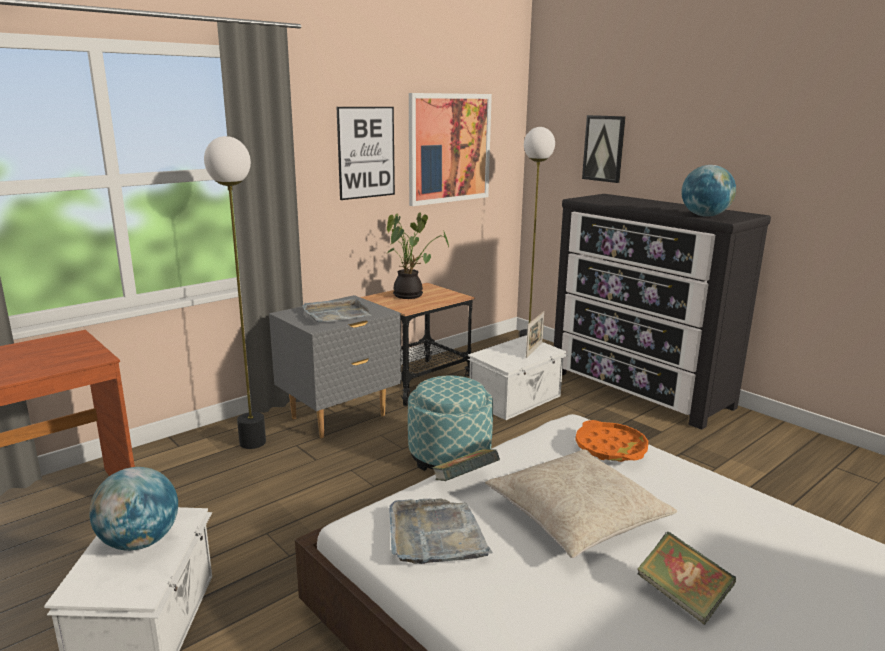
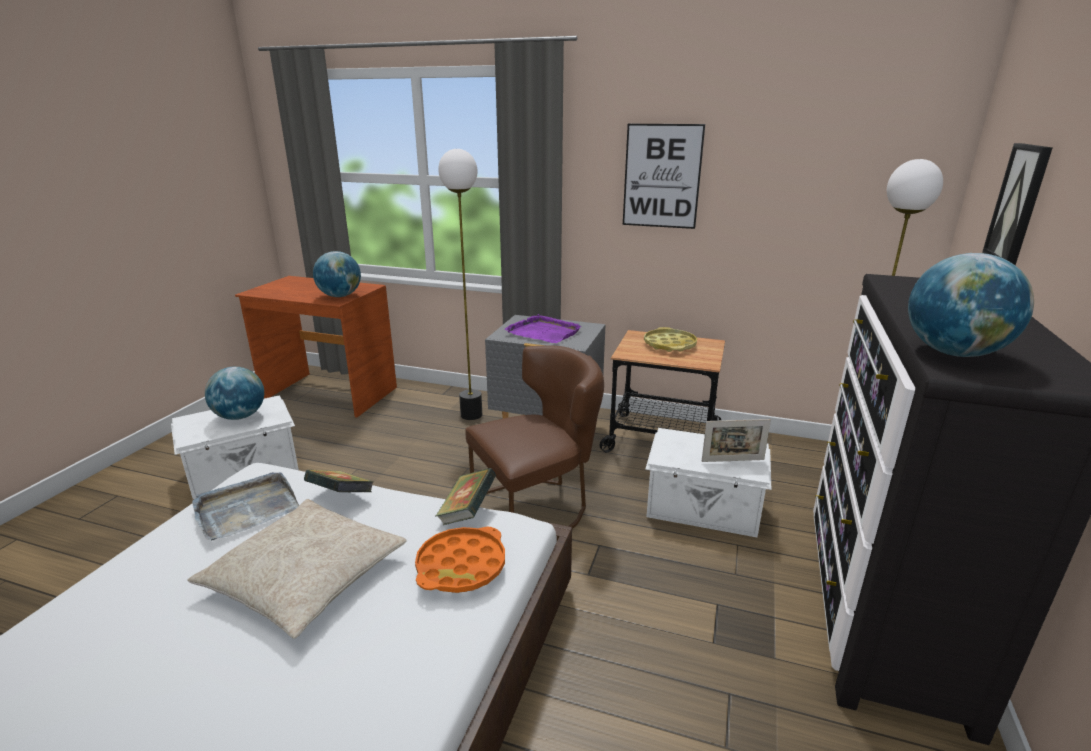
camera: 60 degrees right, 5 degrees up
grey tray [302,298,372,322] -> purple tray [505,314,582,343]
potted plant [387,213,449,299] -> yellow tray [644,327,697,352]
ottoman [408,376,493,471] -> brown chair [465,345,604,529]
picture [409,93,492,206] -> none
book [637,532,736,625] -> book moved to [436,468,496,525]
none -> globe [313,251,361,297]

